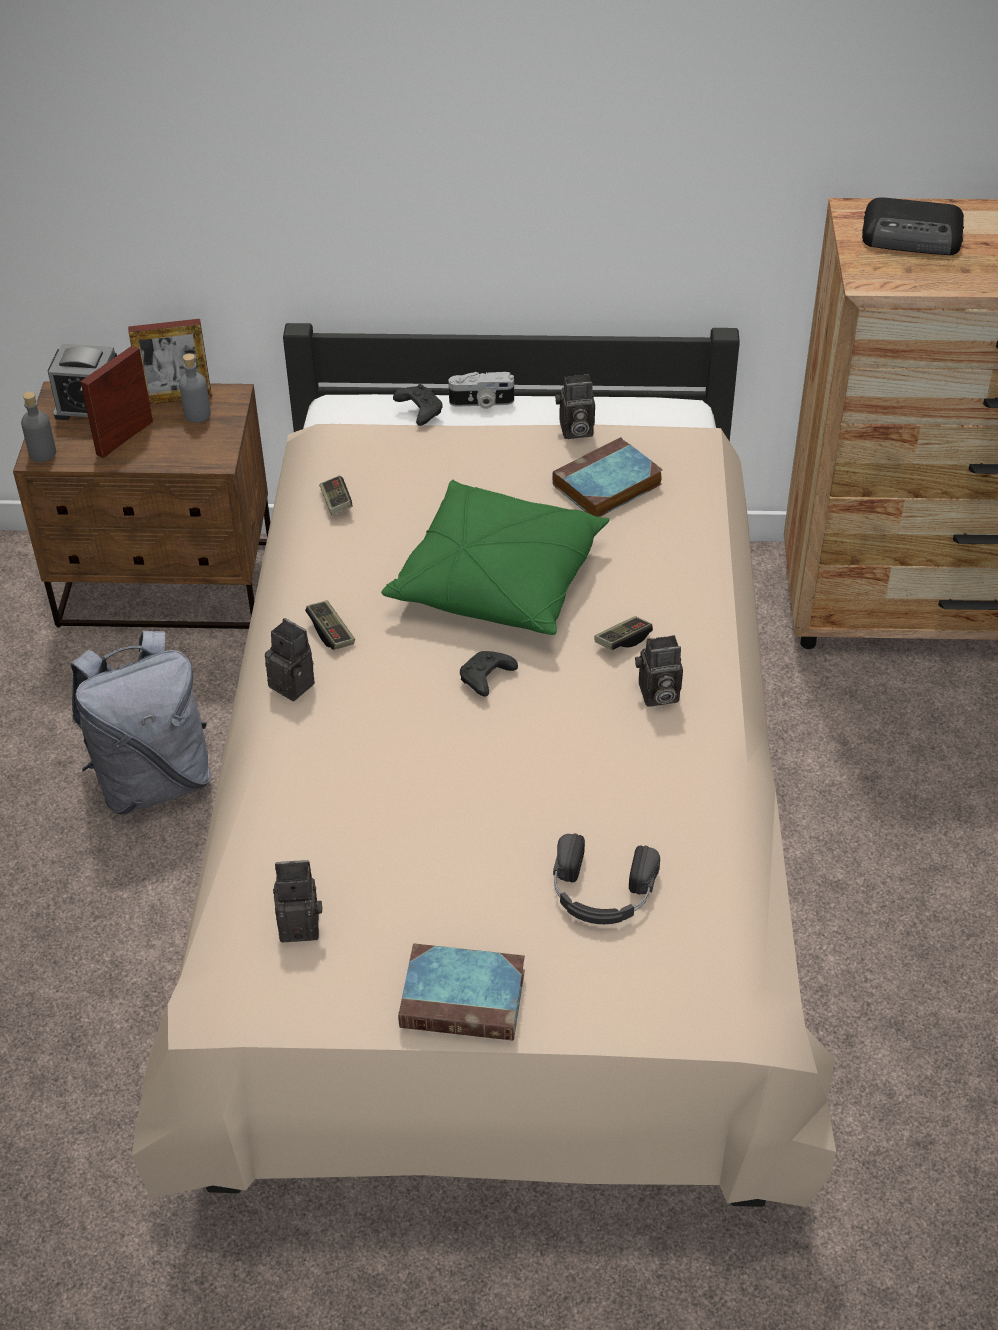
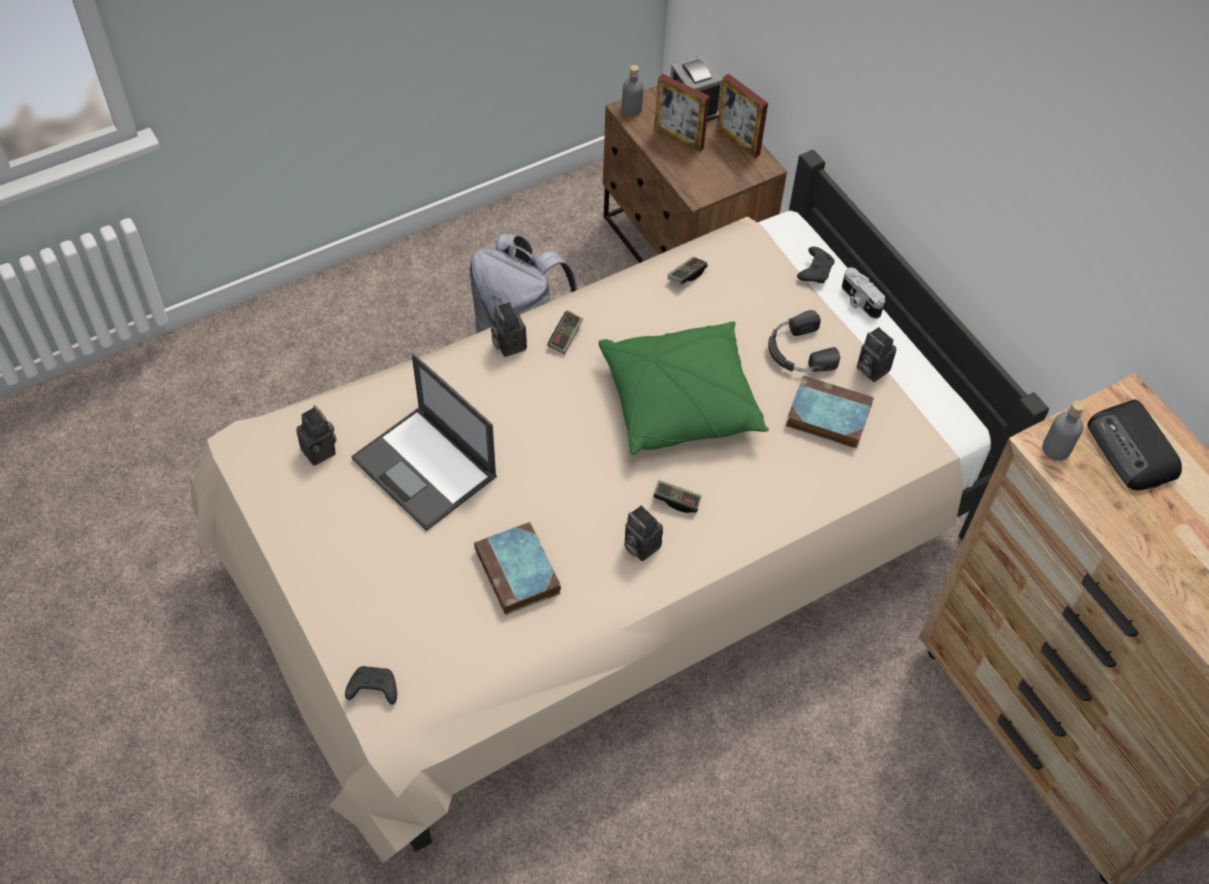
camera: 55 degrees right, 10 degrees up
picture frame [80,345,153,458] -> picture frame turned 150 degrees counterclockwise [654,74,710,152]
grey bottle [179,353,211,423] -> grey bottle moved to [1042,400,1085,461]
camera [265,618,315,701] -> camera turned 150 degrees clockwise [491,302,527,357]
book [398,944,525,1041] -> book moved to [474,522,561,615]
black game controller [460,651,518,697] -> black game controller moved to [345,666,397,705]
black headphones [553,833,660,924] -> black headphones moved to [768,310,840,372]
none -> laptop [351,354,497,531]

